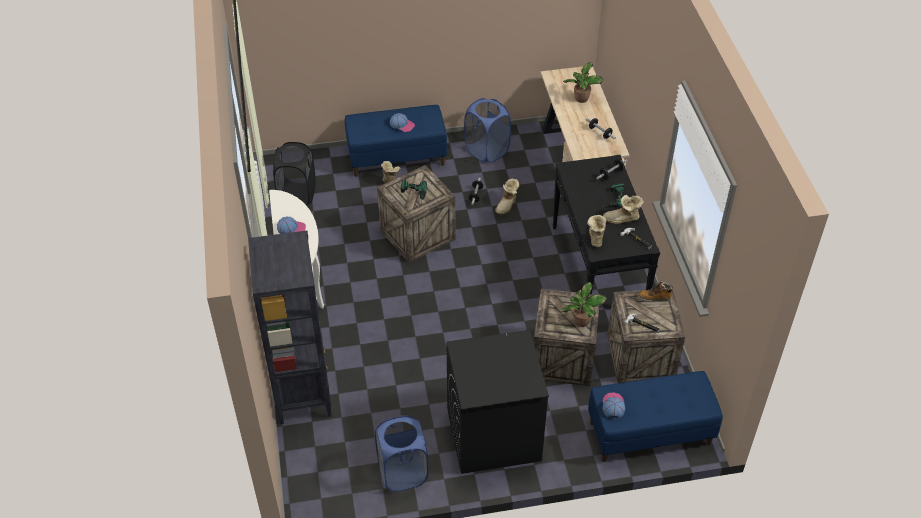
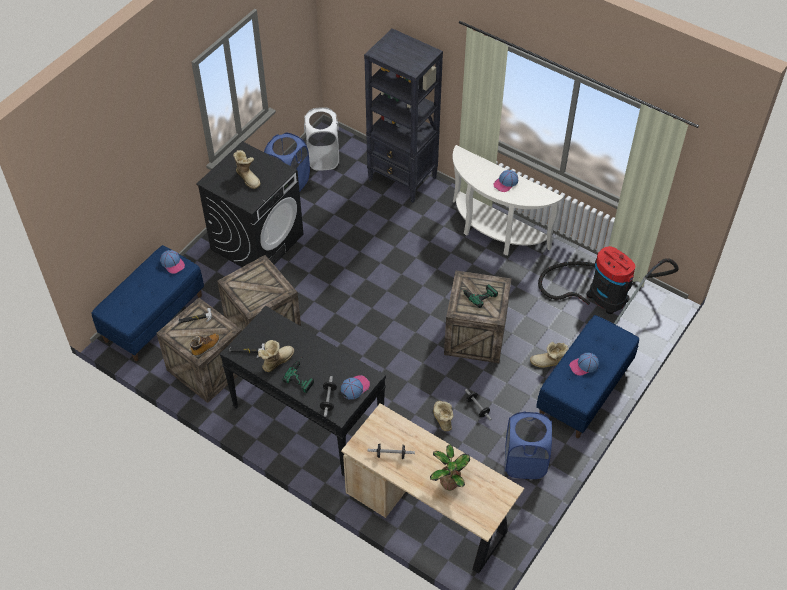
camera: 135 degrees right, 5 degrees up
black laundry basket [273,142,315,206] -> vacuum cleaner [538,246,678,325]
potted plant [561,282,607,327] -> none
boot [587,215,606,247] -> boot moved to [233,150,261,189]
none -> white laundry basket [304,107,339,170]
none -> cap [341,375,370,399]

